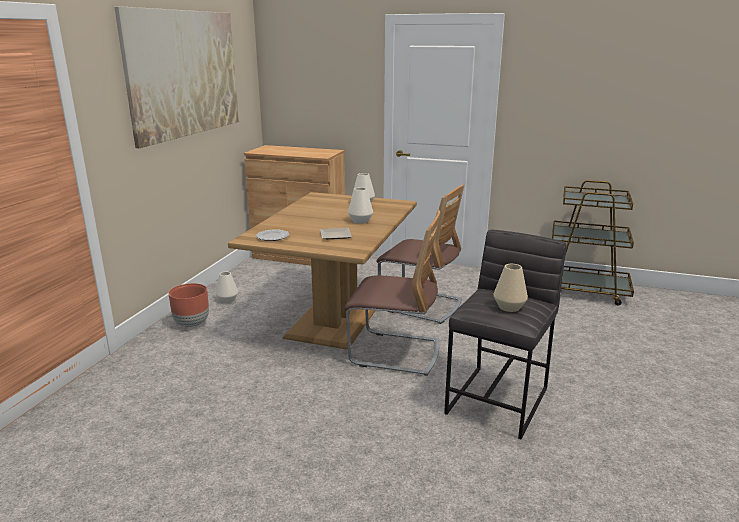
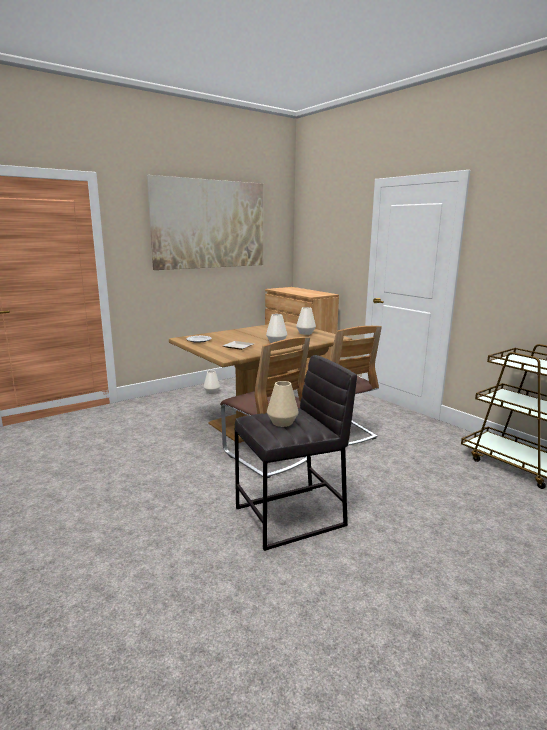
camera: 35 degrees right, 5 degrees down
brown planter [168,283,209,327] -> none

